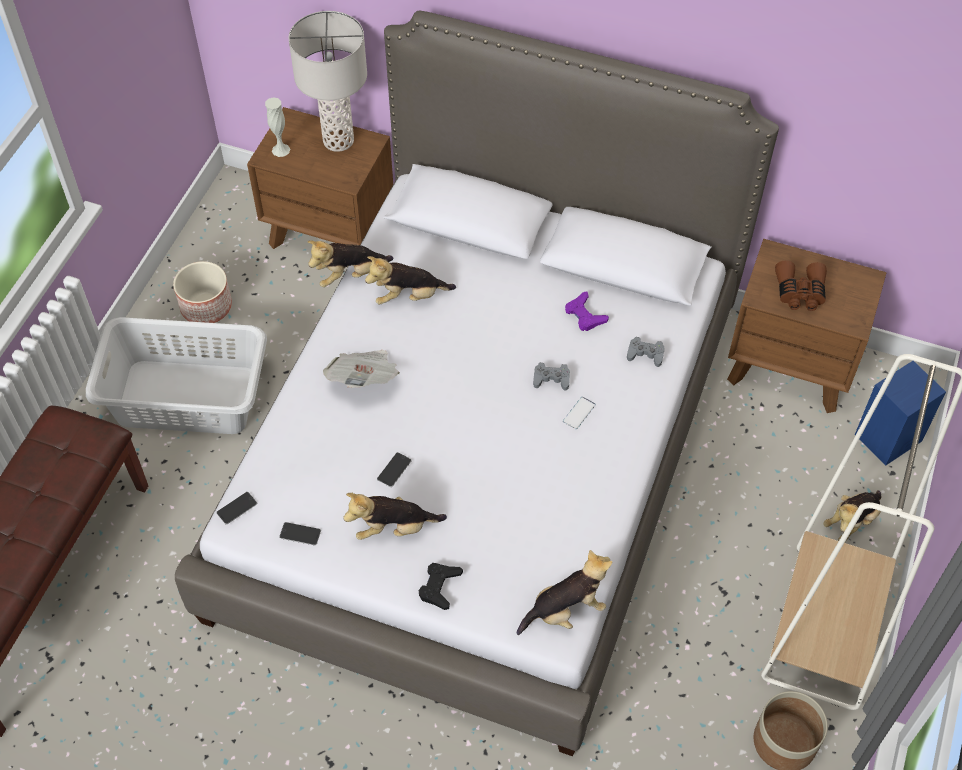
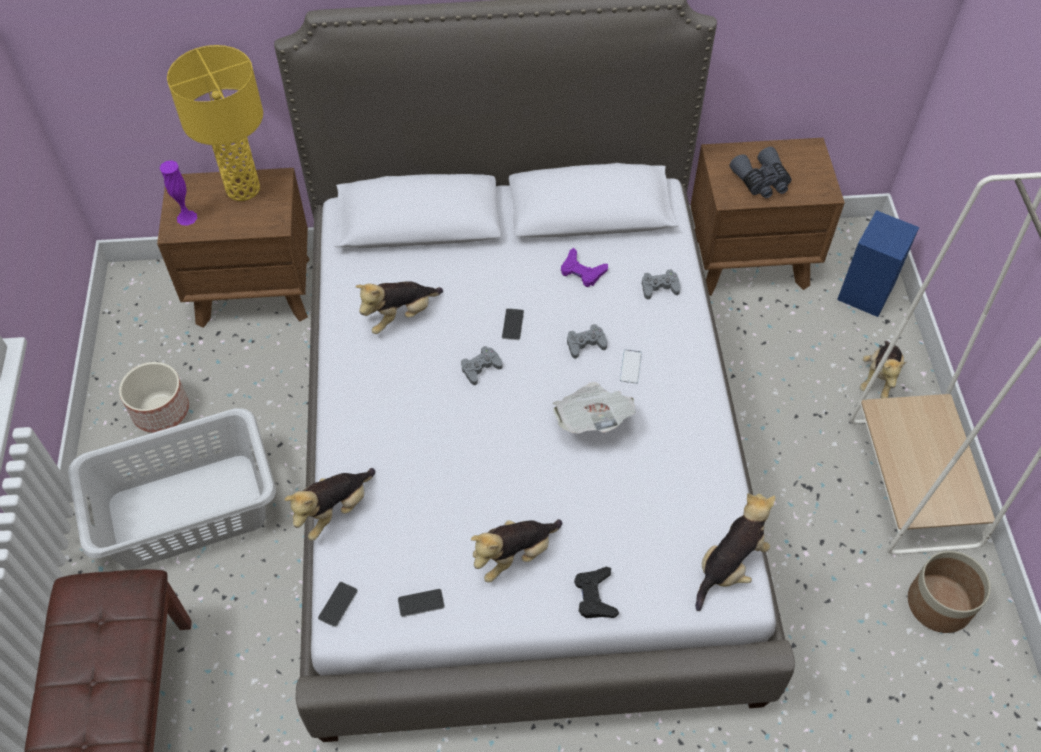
camera: 25 degrees left, 0 degrees up
white vase [265,97,290,157] -> purple vase [159,160,197,226]
white table lamp [289,11,367,152] -> yellow table lamp [167,45,263,201]
plush toy [308,240,393,287] -> plush toy moved to [284,468,375,540]
newspaper [323,350,400,388] -> newspaper moved to [553,382,636,434]
phone [377,452,412,487] -> phone moved to [502,308,524,340]
brown binoculars [775,260,827,311] -> grey binoculars [730,147,792,198]
none -> grey game controller [461,346,503,385]

